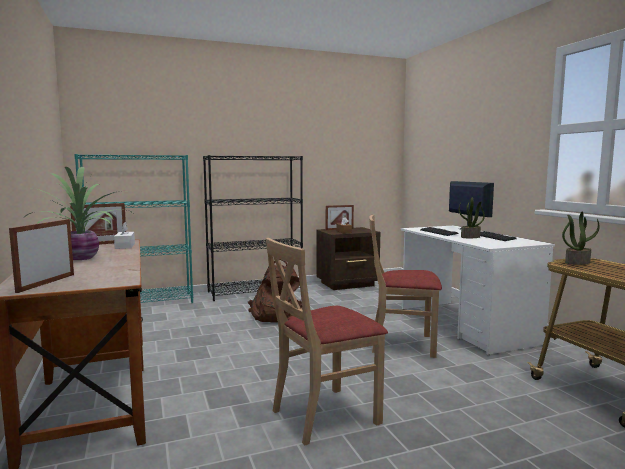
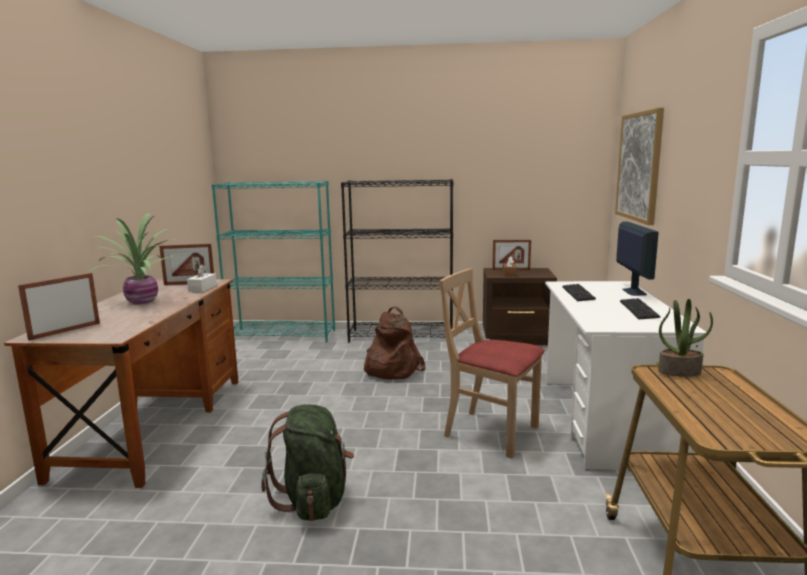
camera: 25 degrees right, 5 degrees up
beige chair [266,238,388,445] -> green backpack [261,404,354,521]
potted plant [459,198,485,238] -> none
none -> picture [615,108,664,225]

